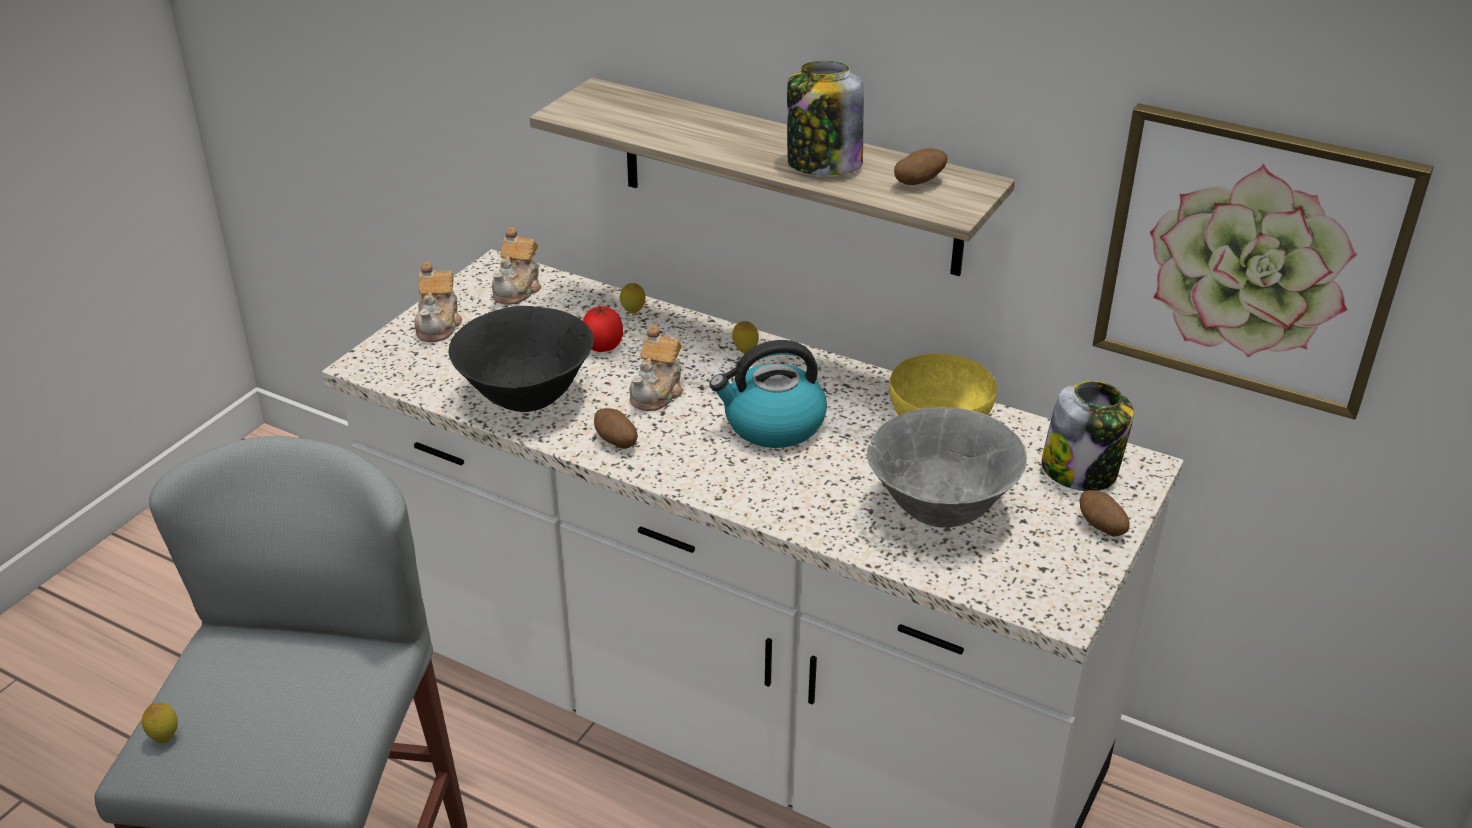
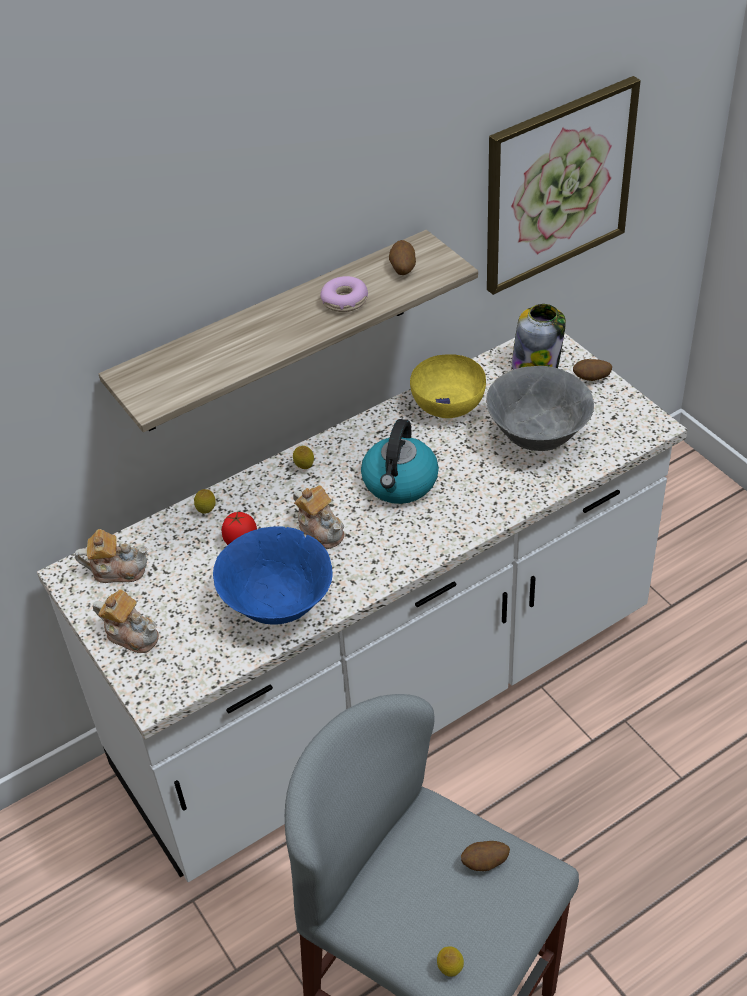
camera: 60 degrees left, 10 degrees up
black bowl [449,306,594,412] -> blue bowl [213,526,332,625]
teapot [492,227,541,305] -> teapot turned 45 degrees counterclockwise [75,529,148,583]
potato [594,408,638,449] -> potato moved to [461,841,510,871]
jar [787,61,864,176] -> donut [320,276,368,312]

